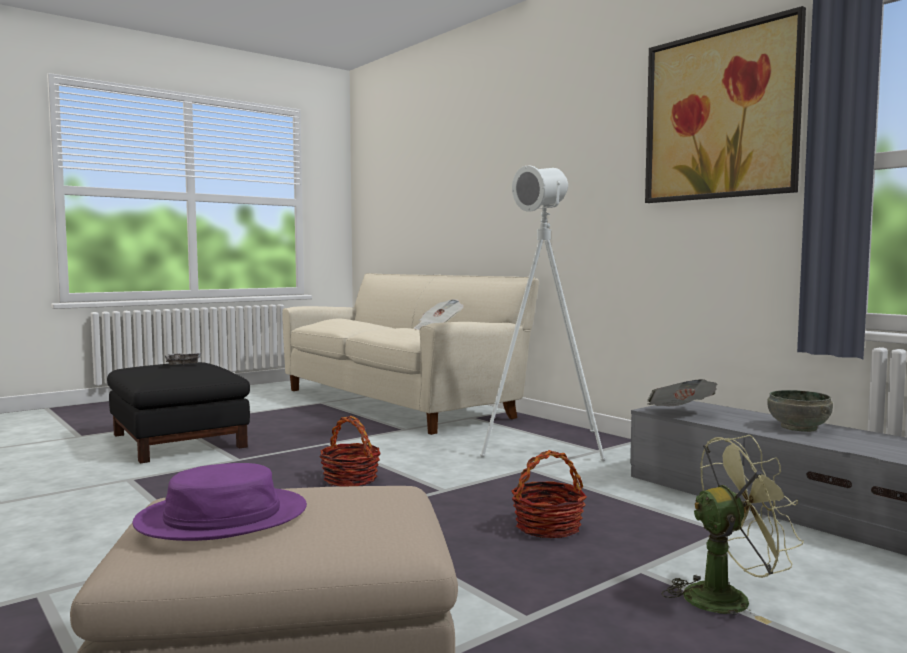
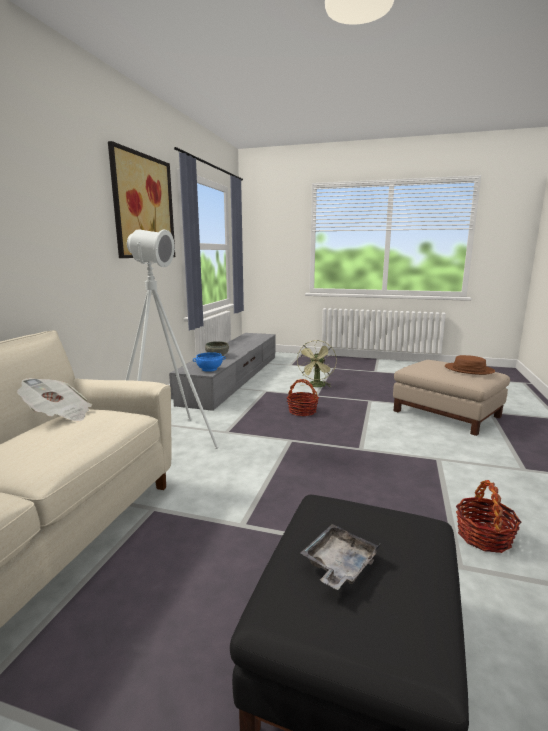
camera: 125 degrees left, 10 degrees up
purple hat [132,463,307,541] -> brown hat [445,355,495,375]
basket [320,416,381,487] -> basket moved to [456,480,522,553]
newspaper [647,379,717,406] -> blue bowl [193,352,225,372]
green fan [661,435,804,624] -> green fan turned 120 degrees counterclockwise [297,340,337,387]

